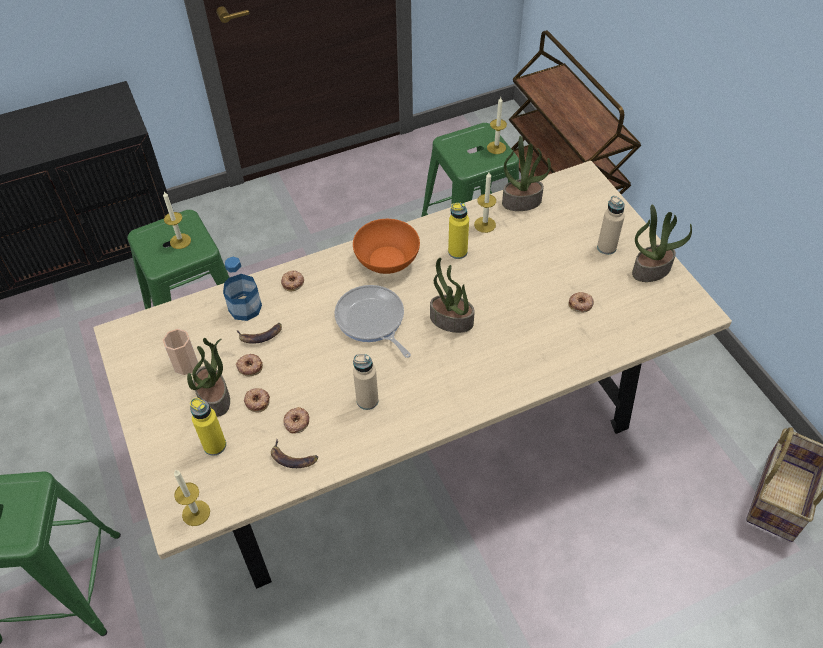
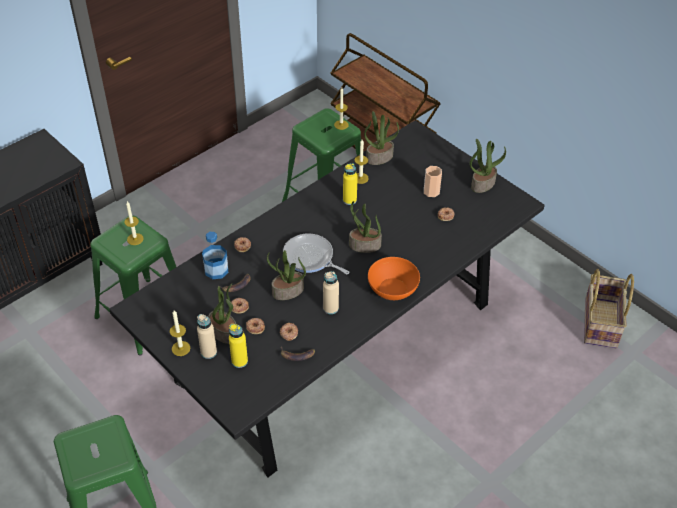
camera: 20 degrees left, 5 degrees down
beige dining table [94,161,732,589] -> black dining table [109,120,545,477]
cup [163,329,198,375] -> cup moved to [424,166,442,197]
candle [174,470,210,526] -> candle moved to [170,310,190,356]
orange bowl [353,219,420,274] -> orange bowl moved to [368,257,420,300]
beige bottle [597,195,625,255] -> beige bottle moved to [197,314,217,359]
none -> potted plant [267,250,306,300]

